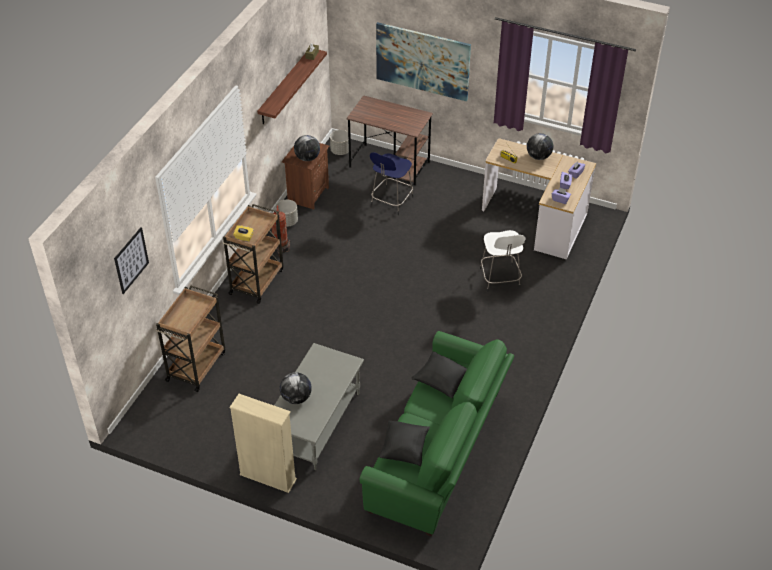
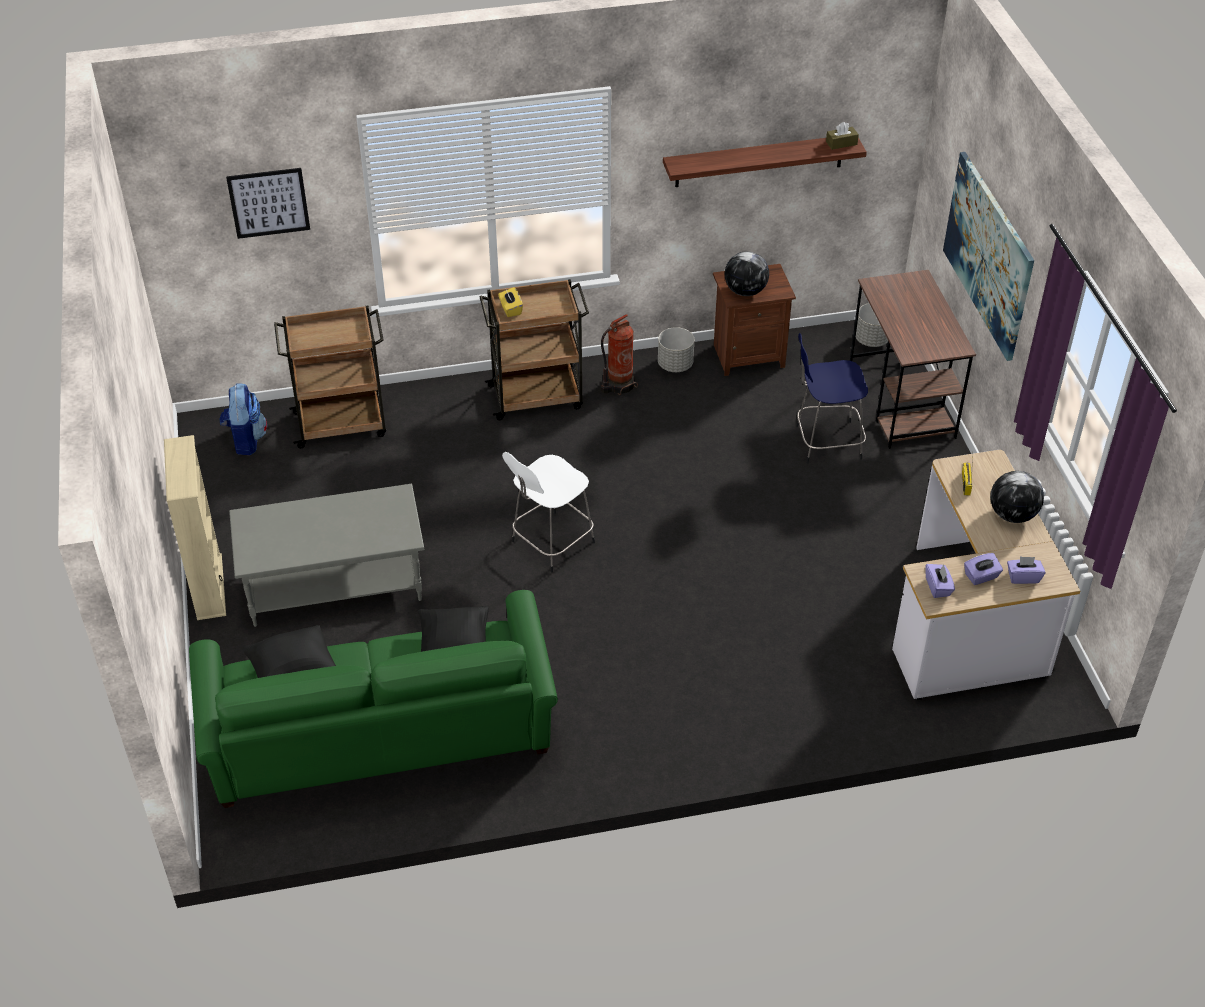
camera: 55 degrees right, 0 degrees up
globe [280,372,312,404] -> none
white stool [480,230,525,292] -> white stool moved to [502,452,595,573]
none -> backpack [220,383,267,455]

